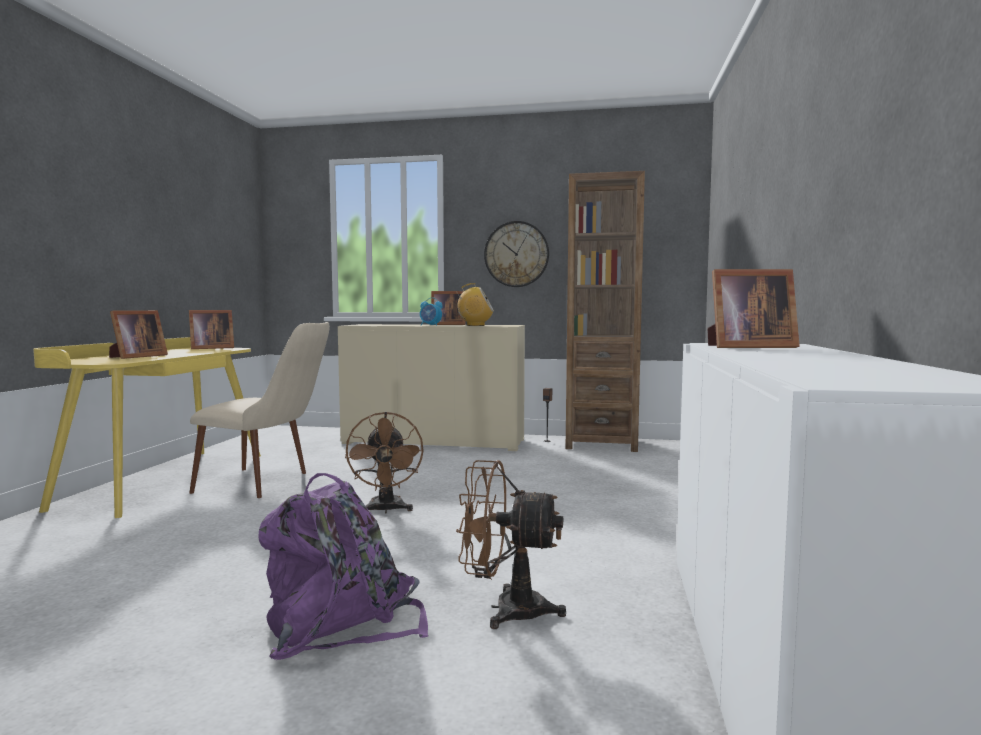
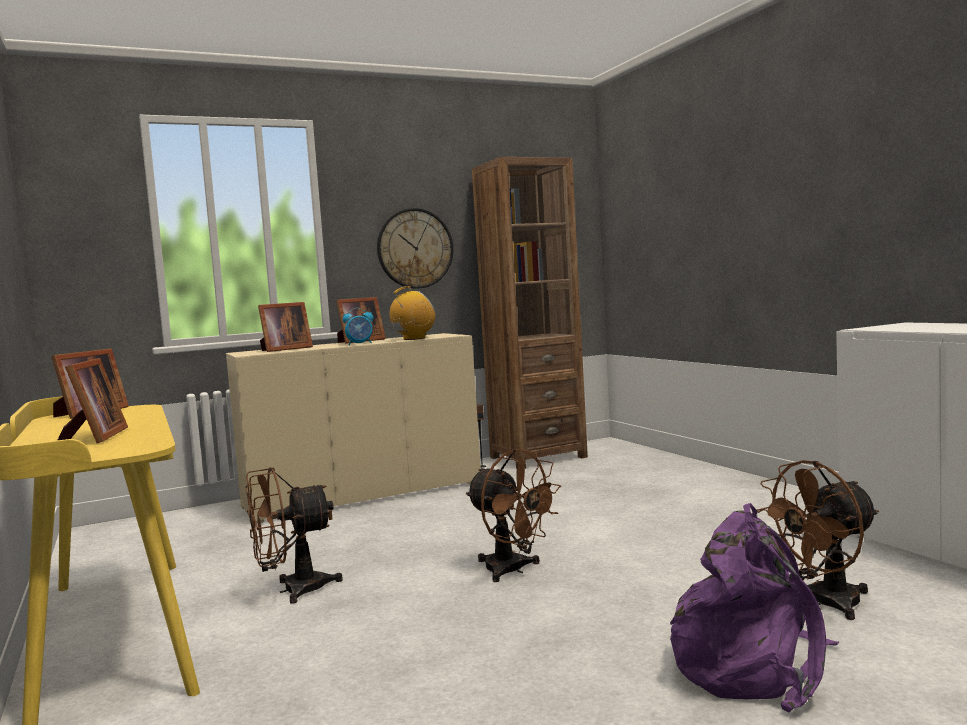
camera: 35 degrees left, 0 degrees up
beige chair [189,322,330,498] -> brown fan [245,467,343,604]
picture frame [708,269,800,348] -> picture frame moved to [258,302,313,352]

